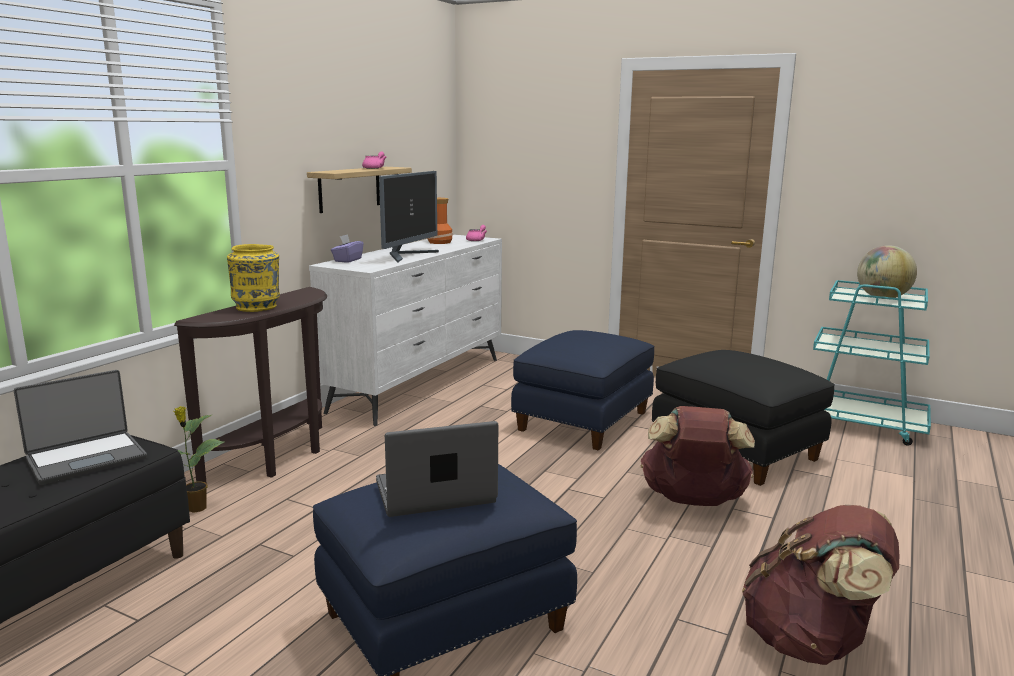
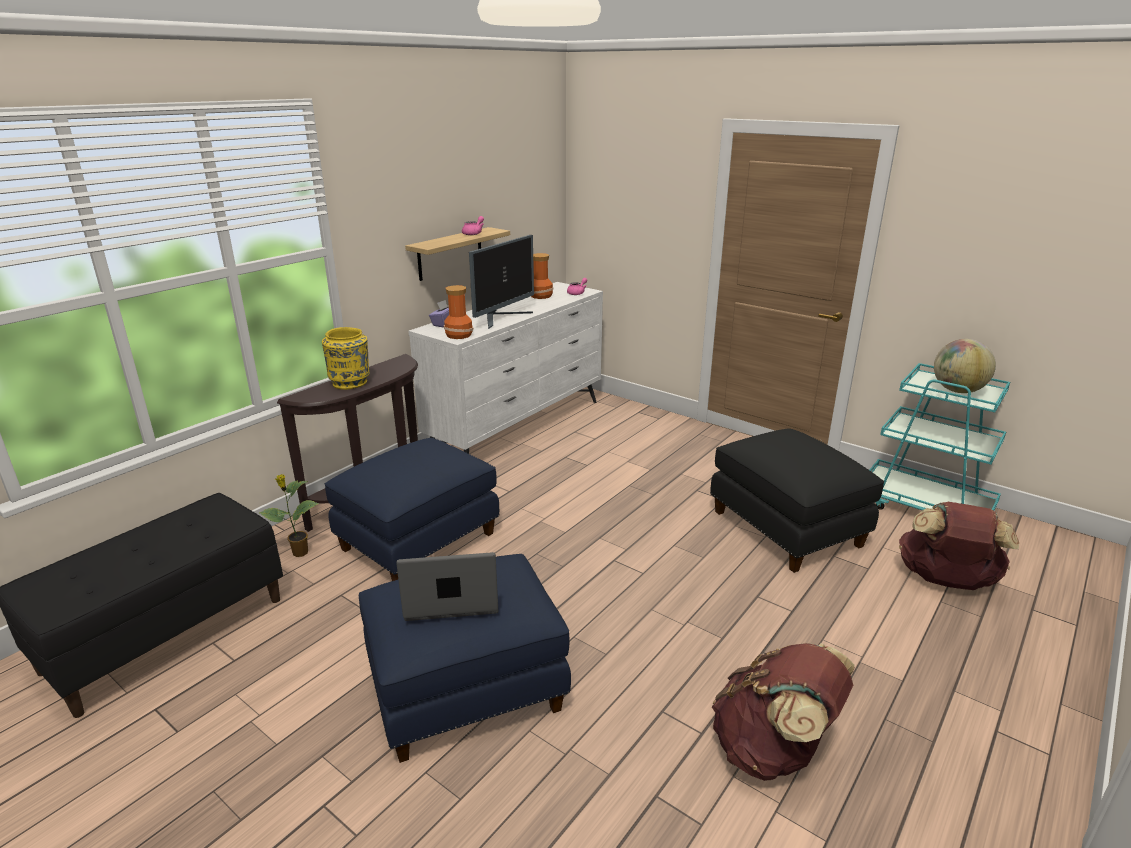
camera: 10 degrees right, 10 degrees up
laptop [14,370,147,485] -> none
blue ottoman [511,330,654,451] -> blue ottoman moved to [325,438,499,581]
brown backpack [641,406,755,506] -> brown backpack moved to [899,502,1019,590]
none -> vase [444,285,473,339]

